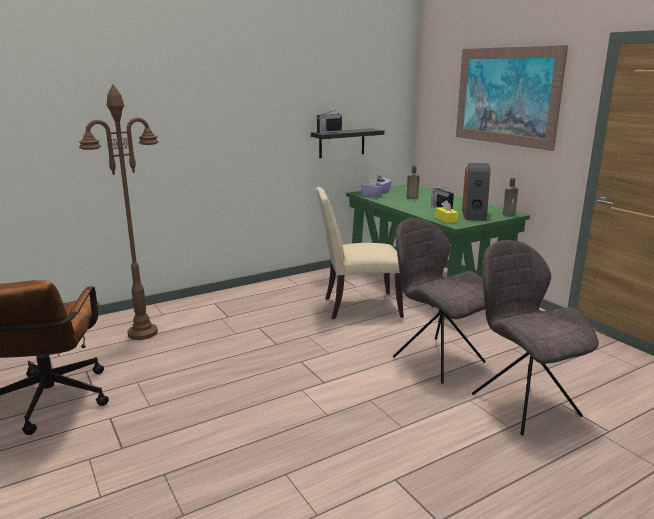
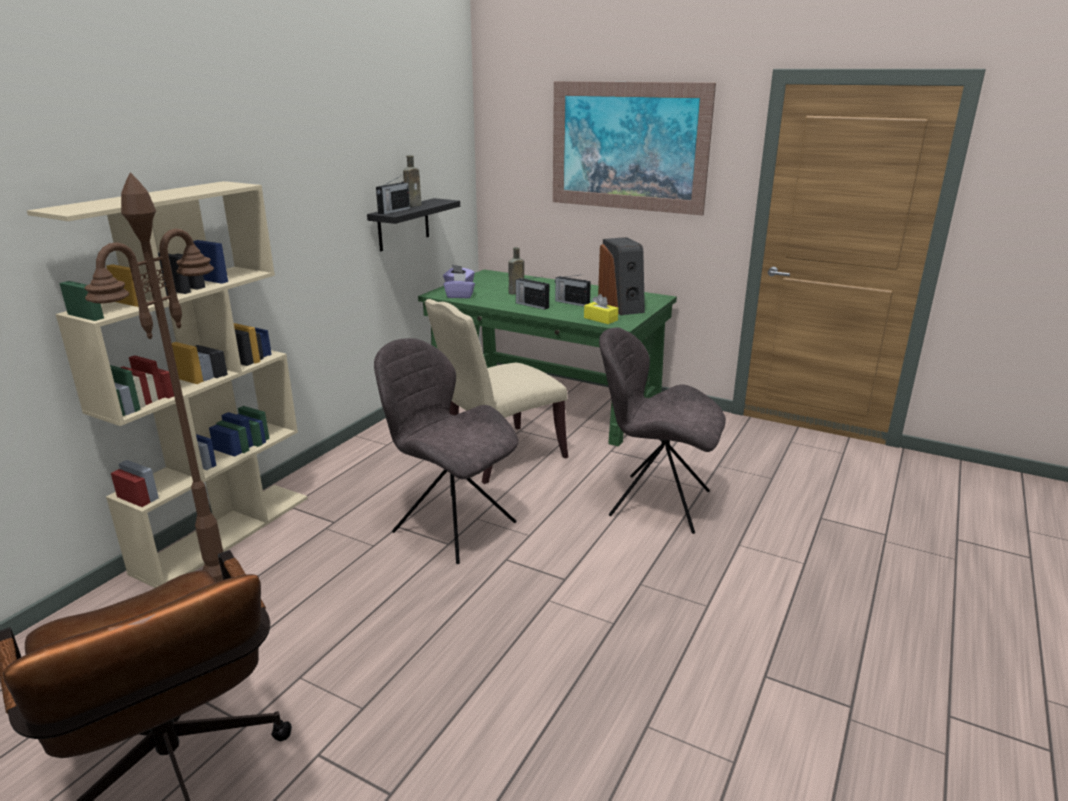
camera: 30 degrees left, 5 degrees up
grey chair [472,240,599,435] -> grey chair moved to [374,338,518,564]
brown bottle [503,178,518,216] -> brown bottle moved to [403,155,422,207]
none -> beige bookcase [27,181,308,588]
none -> radio [515,277,549,310]

